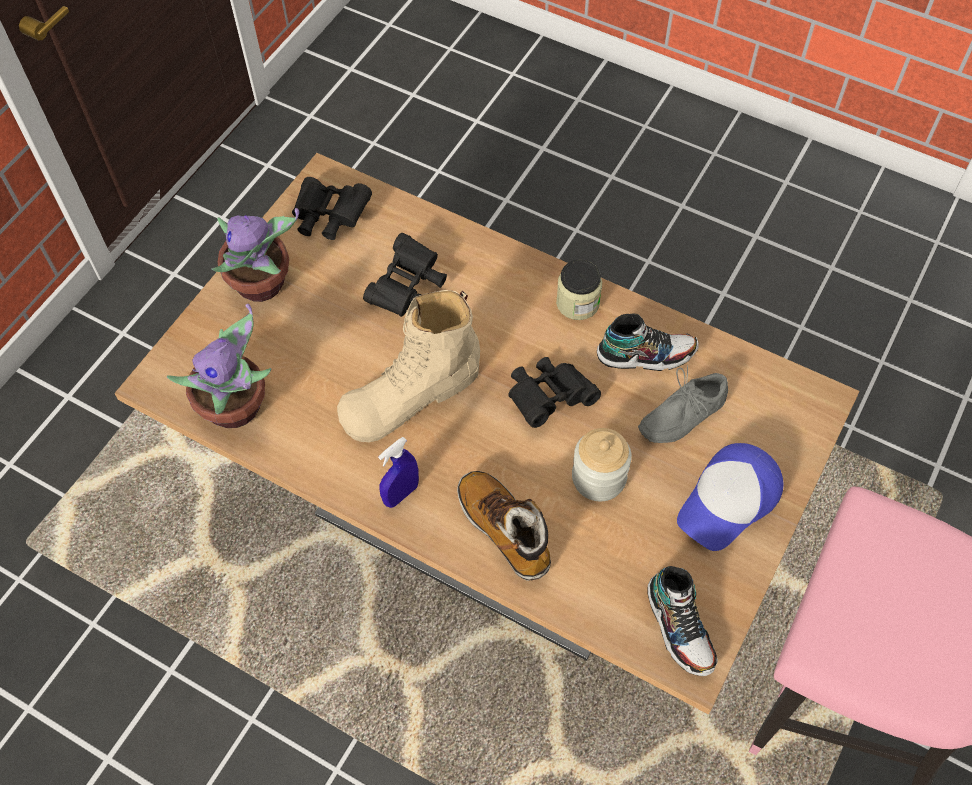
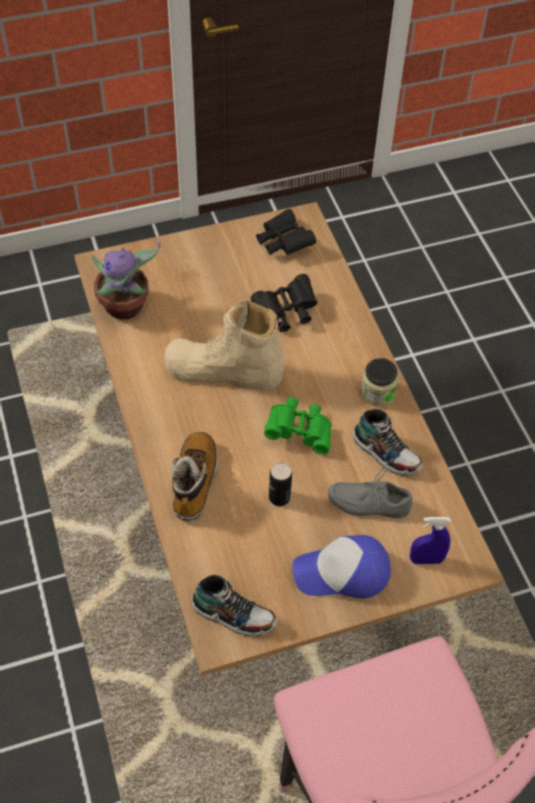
camera: 40 degrees right, 5 degrees down
potted plant [212,208,299,302] -> none
blue spray bottle [378,437,419,508] -> blue spray bottle moved to [410,517,451,564]
black binoculars [508,357,601,428] -> green binoculars [264,397,332,455]
jar [572,428,632,501] -> can [269,462,292,506]
shoe [647,566,718,676] -> shoe turned 90 degrees counterclockwise [191,575,277,636]

